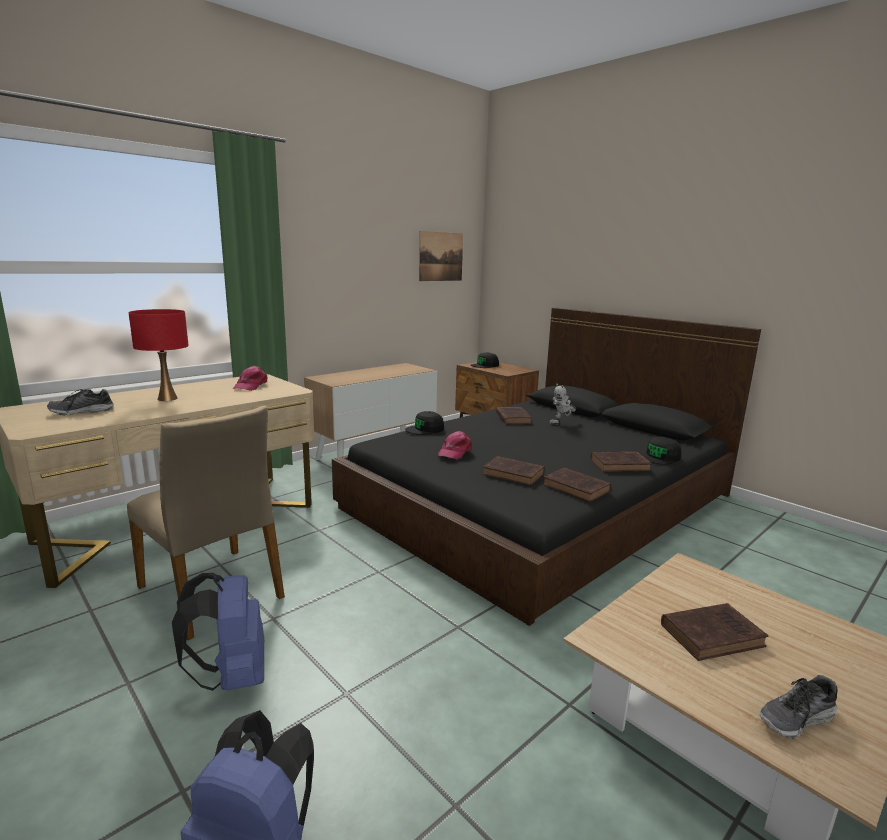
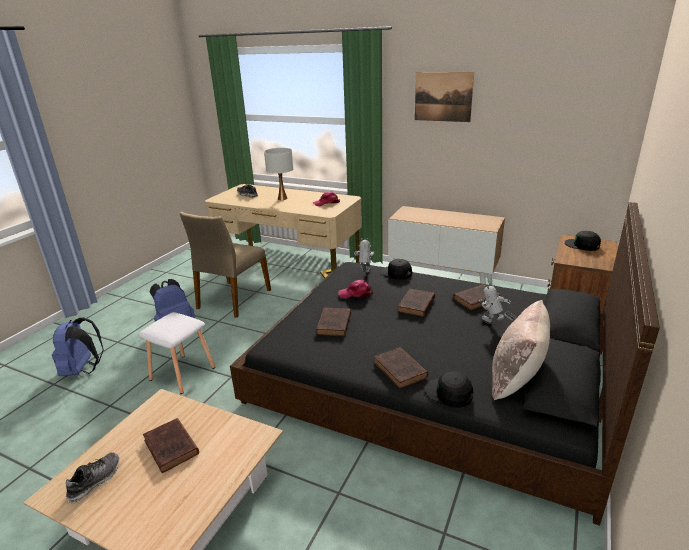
camera: 70 degrees right, 10 degrees up
red table lamp [129,309,189,401] -> white table lamp [264,148,294,200]
picture [419,231,463,281] -> picture moved to [415,72,474,122]
brown book [543,468,611,502] -> brown book moved to [397,289,435,317]
shoe [759,675,838,739] -> shoe turned 75 degrees clockwise [66,452,120,503]
none -> white stool [138,312,215,394]
none -> toy robot [354,238,374,273]
none -> beige pillow [492,300,550,400]

